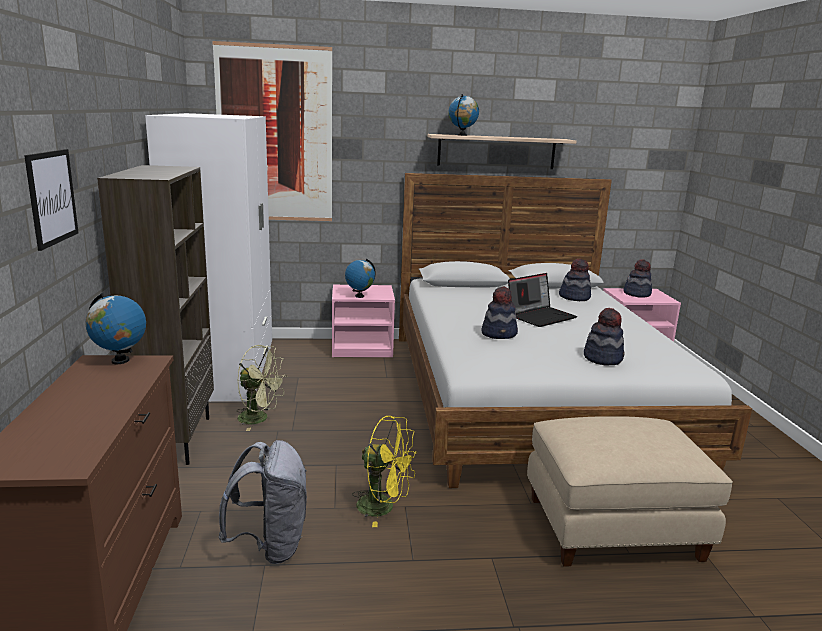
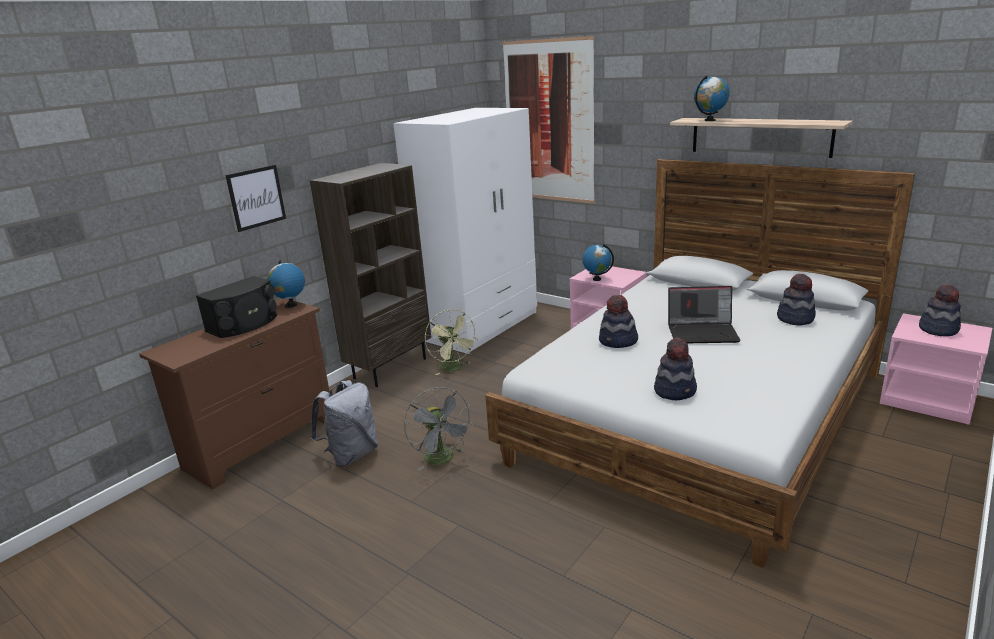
camera: 45 degrees right, 5 degrees up
yellow fan [352,416,417,527] -> grey fan [404,387,473,471]
beige ottoman [527,416,733,567] -> none
none -> black speaker [196,276,277,338]

